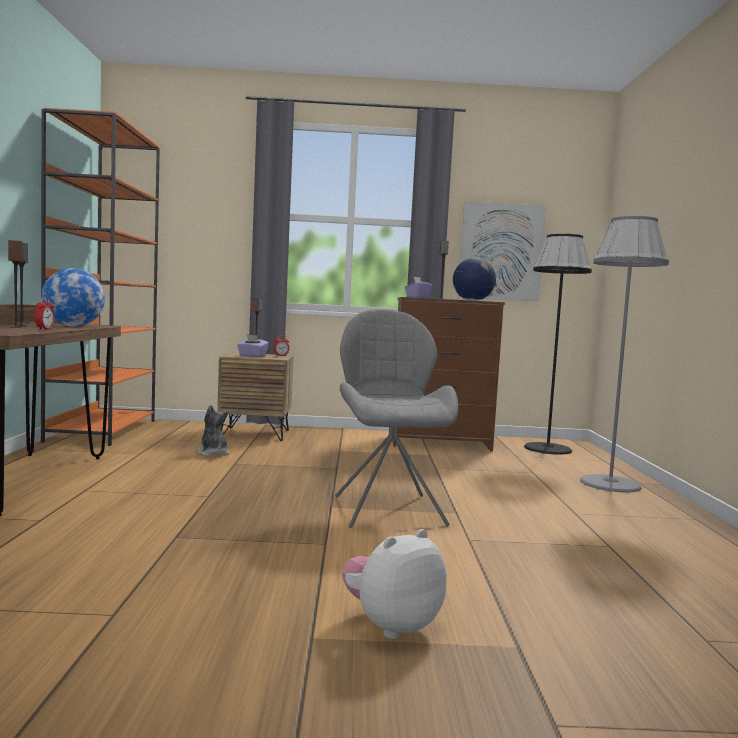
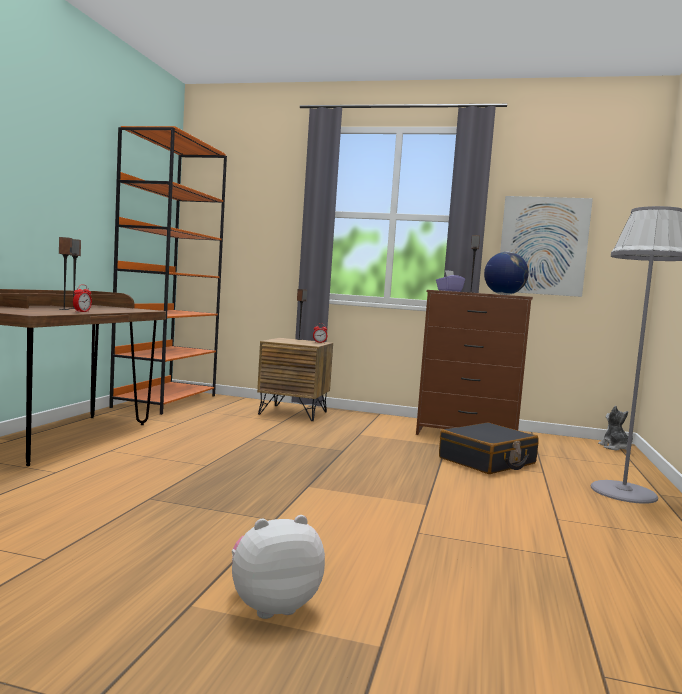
camera: 15 degrees right, 0 degrees up
globe [42,268,105,327] -> none
plush toy [198,404,229,457] -> plush toy moved to [598,406,633,450]
purple tissue box [237,334,269,357] -> none
grey chair [335,309,458,528] -> none
black floor lamp [524,234,592,454] -> none
none -> black suitcase [439,423,538,474]

